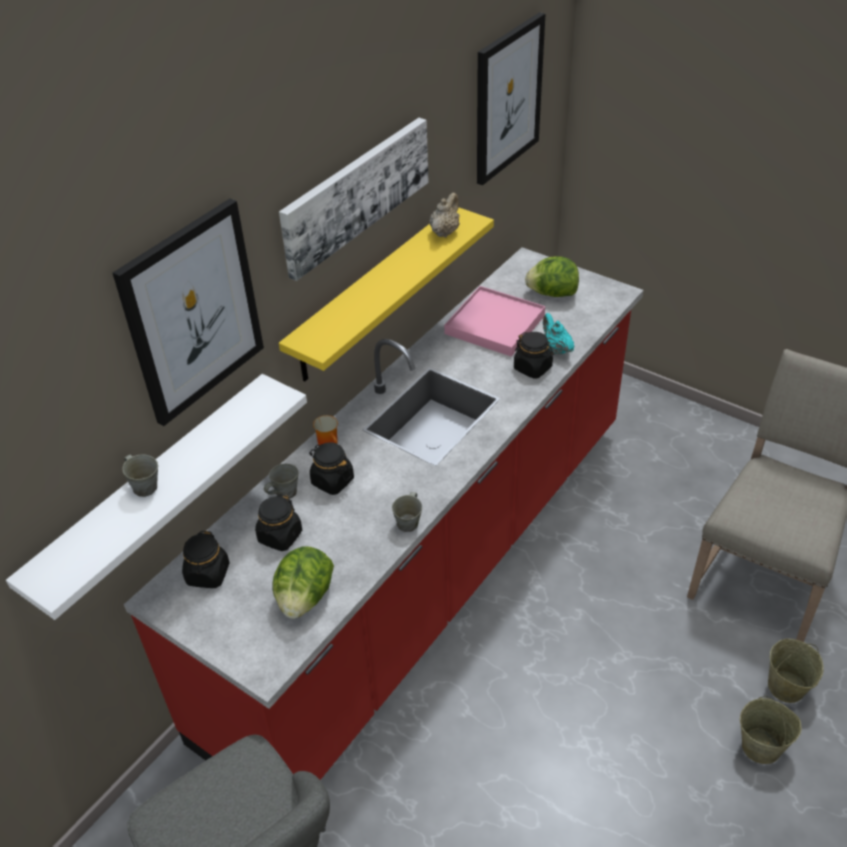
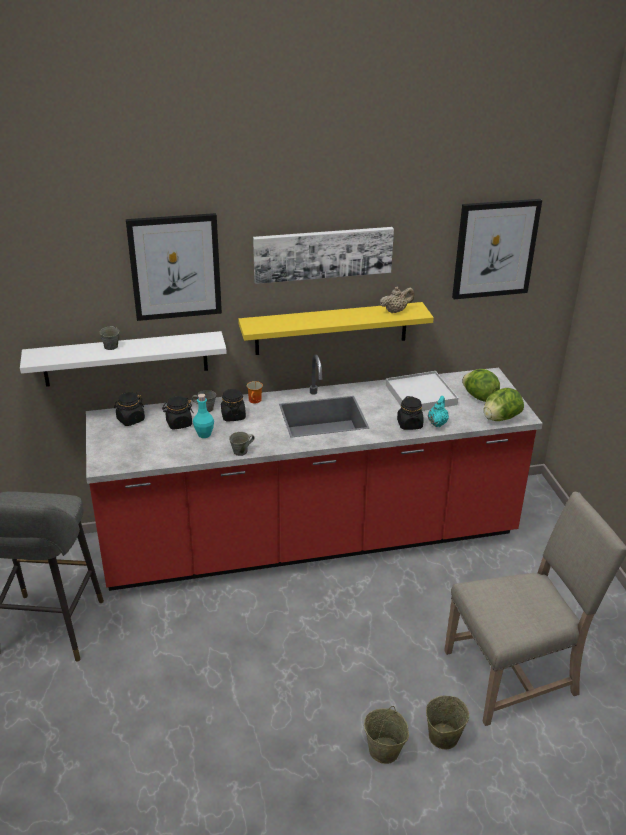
camera: 40 degrees right, 10 degrees down
lettuce [272,547,334,619] -> lettuce moved to [484,388,524,421]
pink tray [444,286,545,357] -> white tray [386,371,458,411]
none -> turquoise bottle [193,394,214,438]

